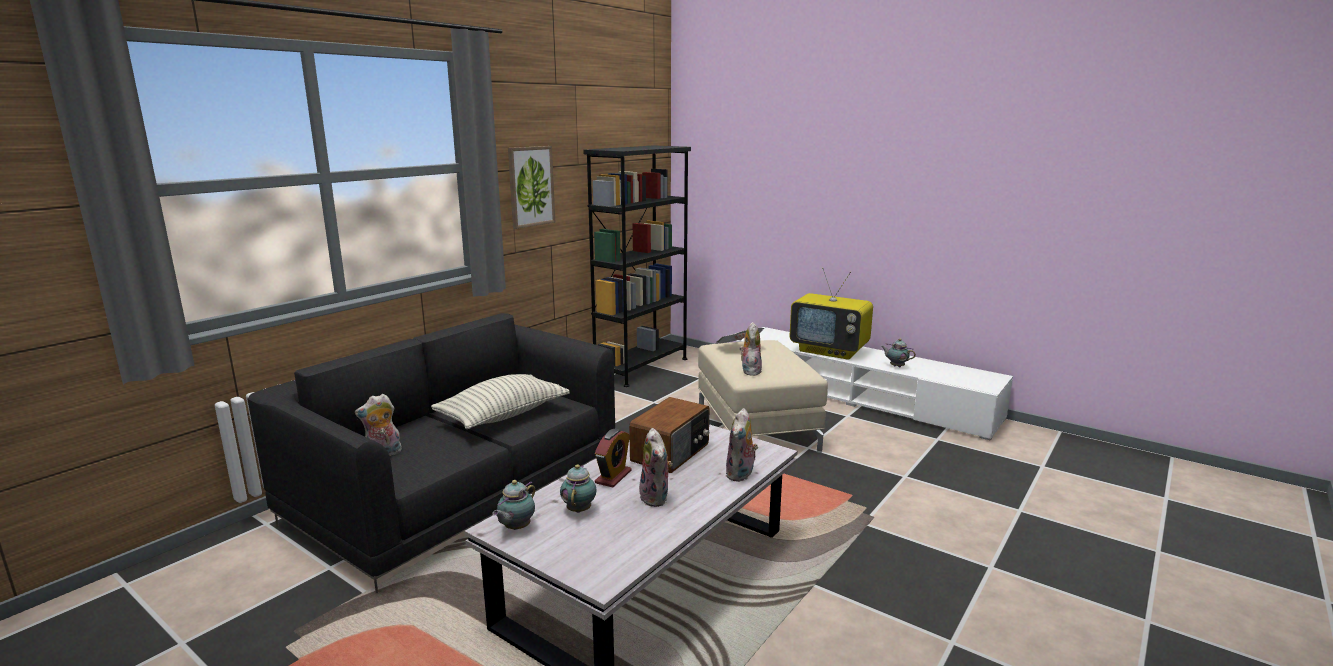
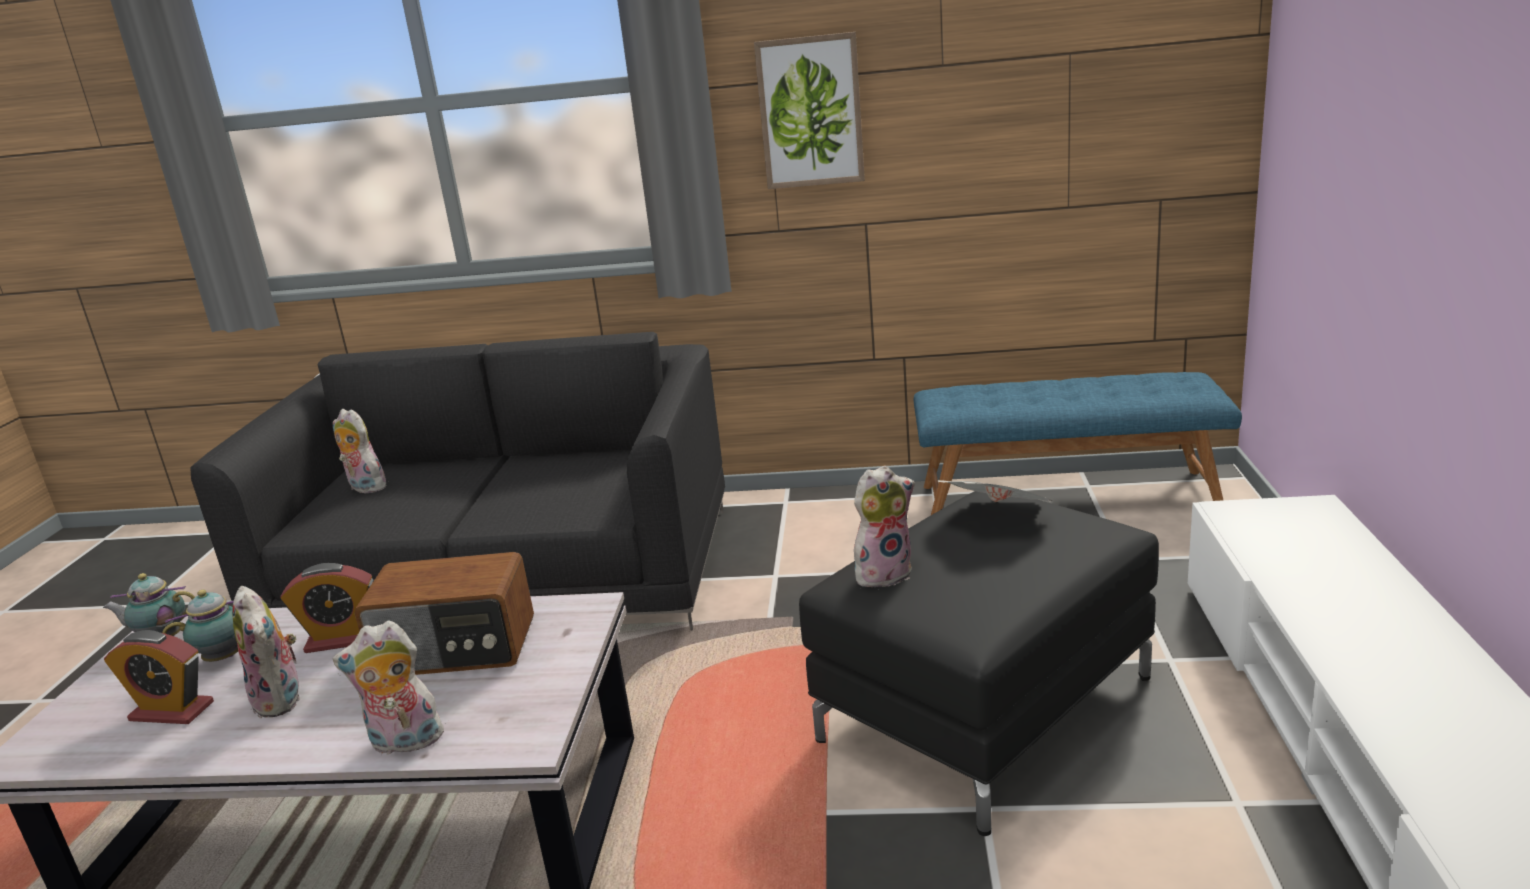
camera: 60 degrees right, 5 degrees up
pillow [431,374,570,429] -> none
black bookcase [583,145,691,387] -> blue bench [914,372,1242,515]
plush toy [637,428,672,507] -> plush toy turned 75 degrees counterclockwise [232,586,302,718]
beige ottoman [698,340,828,453] -> black ottoman [799,491,1159,836]
television [790,268,873,360] -> none
teapot [881,339,916,367] -> none
none -> alarm clock [104,630,214,724]

